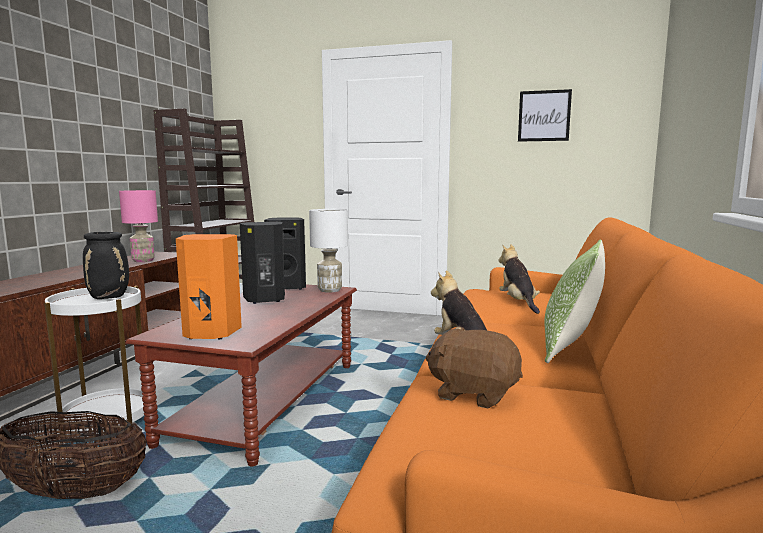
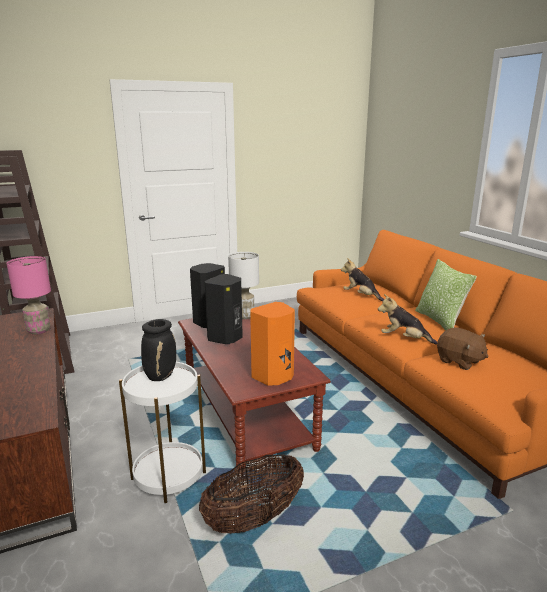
camera: 40 degrees left, 10 degrees up
brown plush toy [425,327,523,408] -> brown plush toy turned 120 degrees counterclockwise [437,327,488,370]
picture [518,89,572,142] -> none

